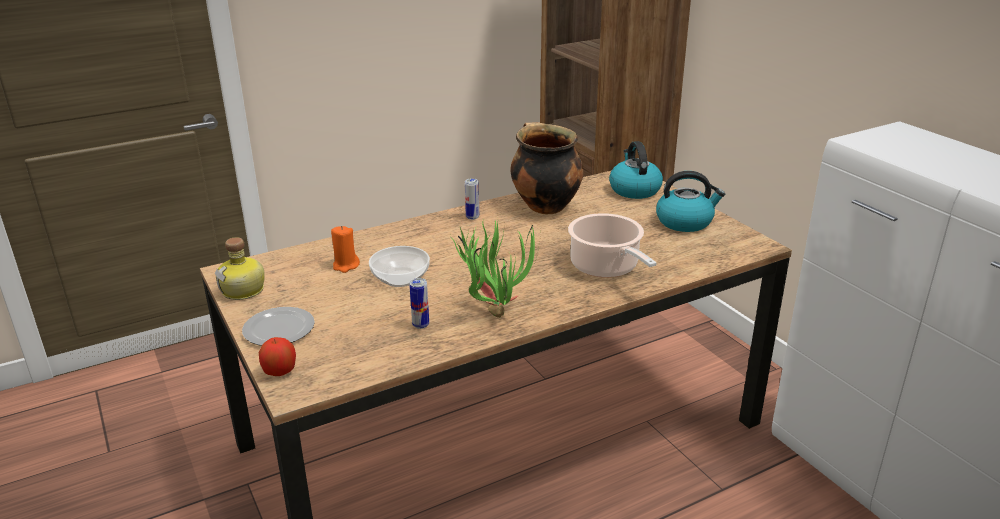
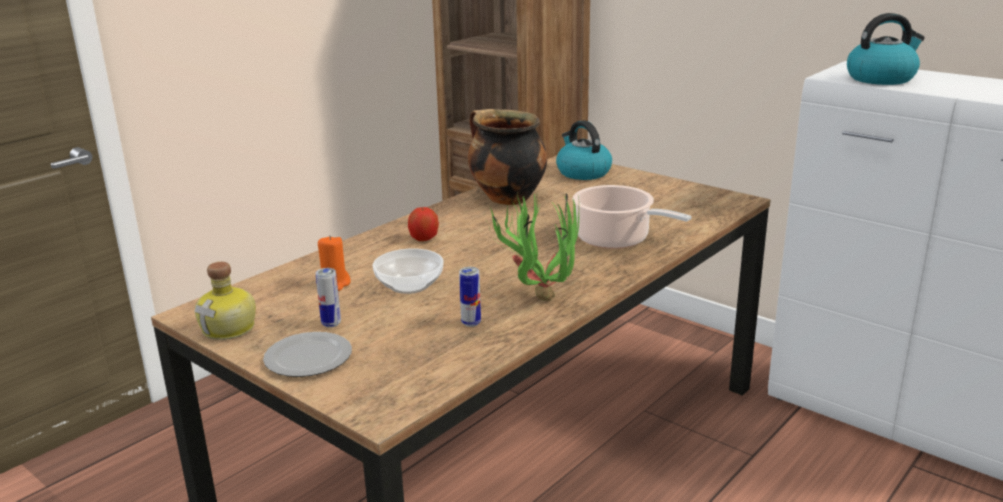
camera: 20 degrees left, 5 degrees down
apple [259,337,296,376] -> apple moved to [408,207,439,241]
can [465,178,479,220] -> can moved to [315,268,341,328]
kettle [656,171,725,232] -> kettle moved to [847,13,925,85]

